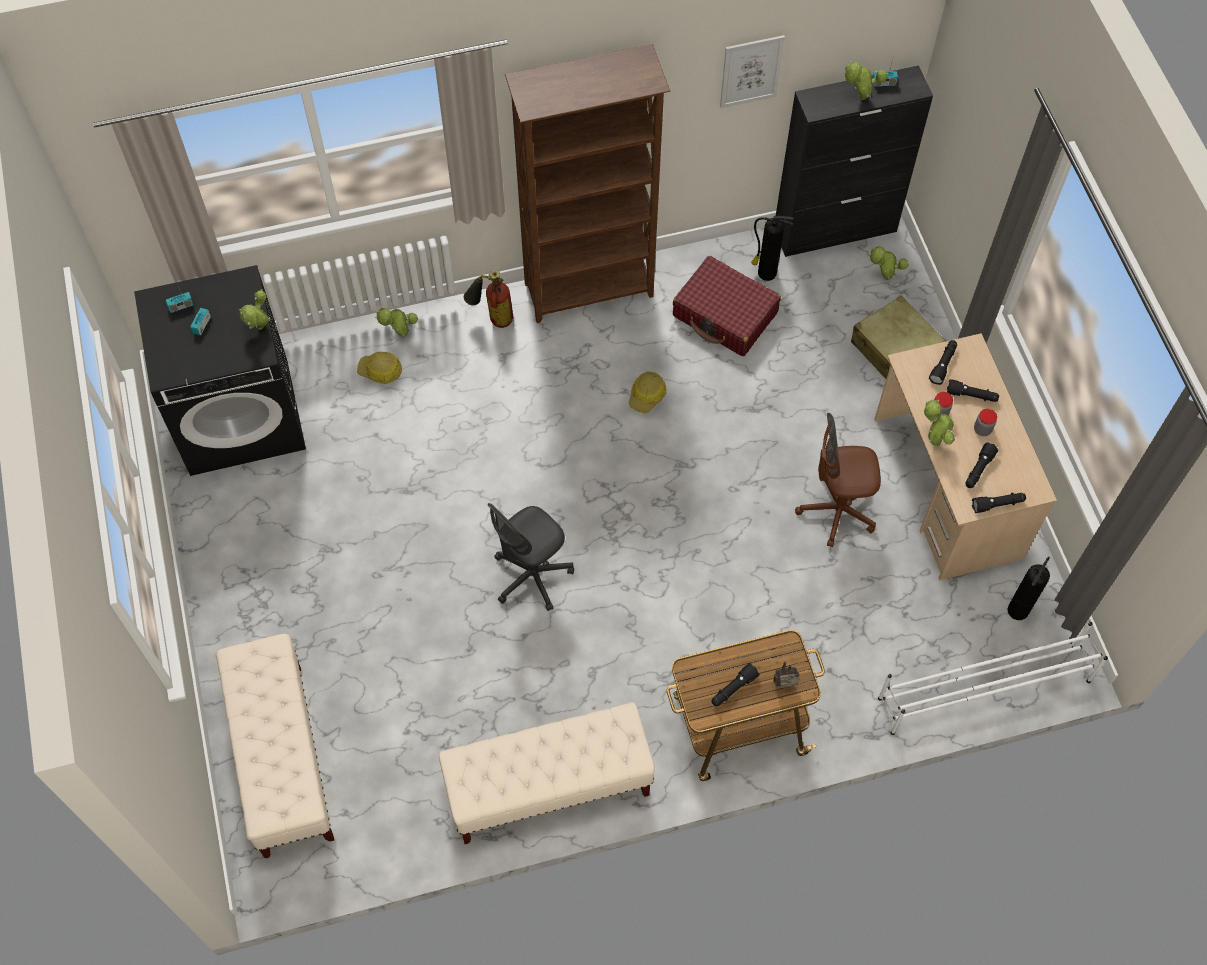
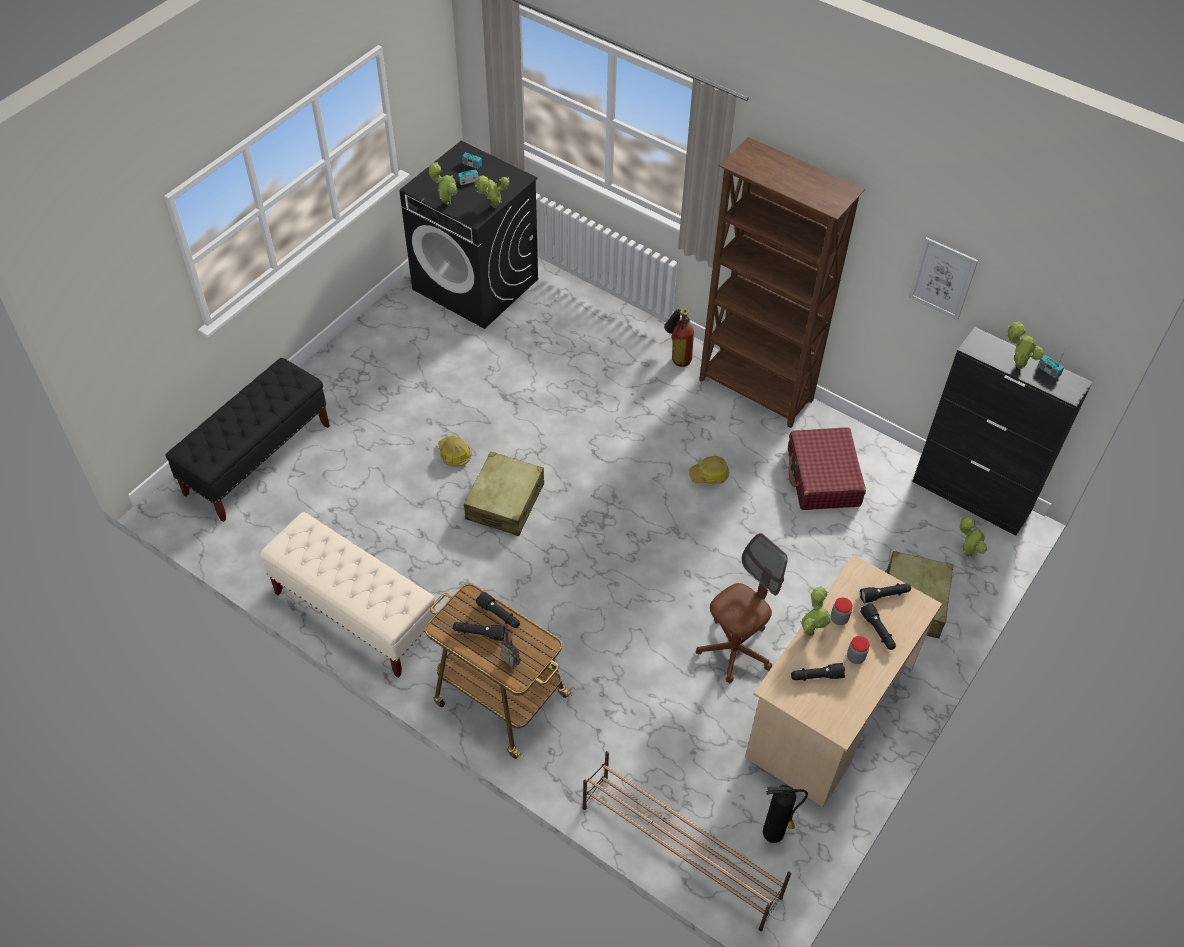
camera: 50 degrees right, 10 degrees down
beige bench [216,634,334,858] -> black bench [165,358,330,522]
hard hat [357,352,402,384] -> hard hat moved to [438,435,472,467]
potted plant [375,307,418,337] -> potted plant moved to [428,162,458,205]
grey office chair [488,503,574,611] -> beige suitcase [464,451,544,536]
fire extinguisher [751,213,794,281] -> none
brown office chair [795,413,881,547] -> brown office chair turned 90 degrees clockwise [696,533,788,684]
white shoe rack [878,622,1108,735] -> brown shoe rack [582,751,791,931]
black flashlight [972,492,1026,513] -> black flashlight moved to [476,592,520,628]

